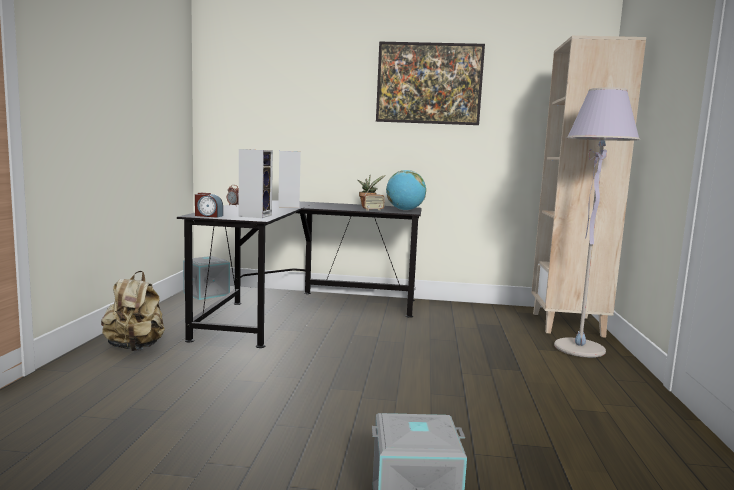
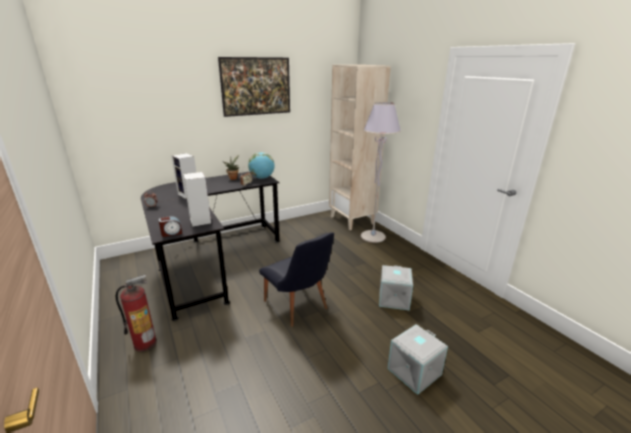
camera: 35 degrees left, 15 degrees up
beige backpack [101,271,165,351] -> fire extinguisher [116,275,157,352]
grey storage box [183,256,230,300] -> grey storage box moved to [379,265,413,310]
none -> black chair [259,232,334,327]

